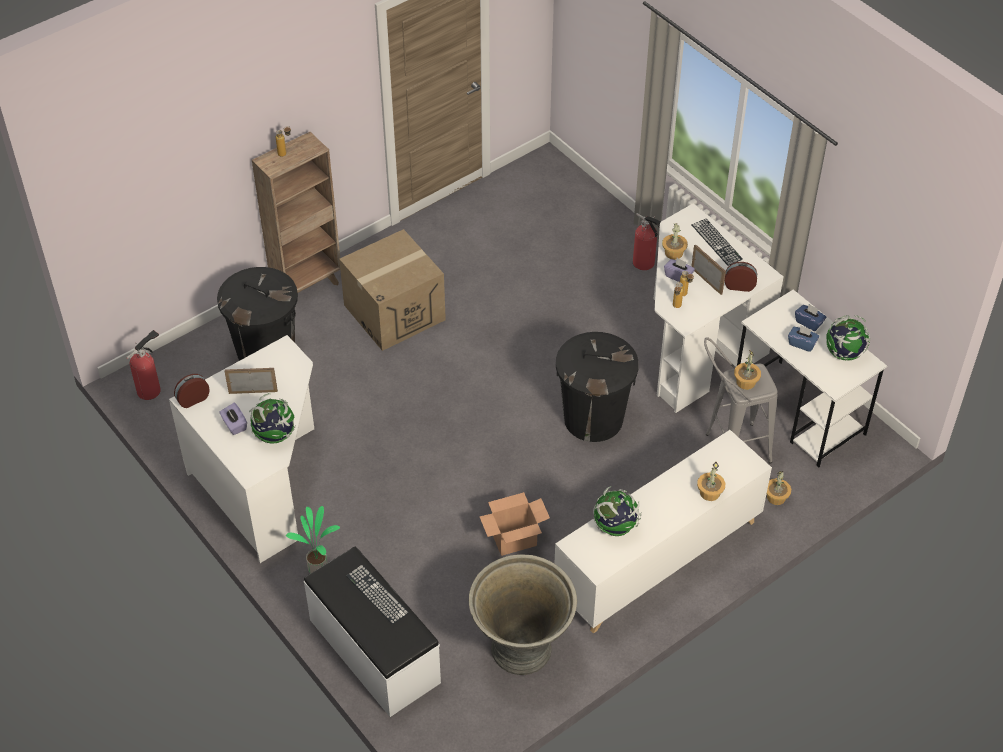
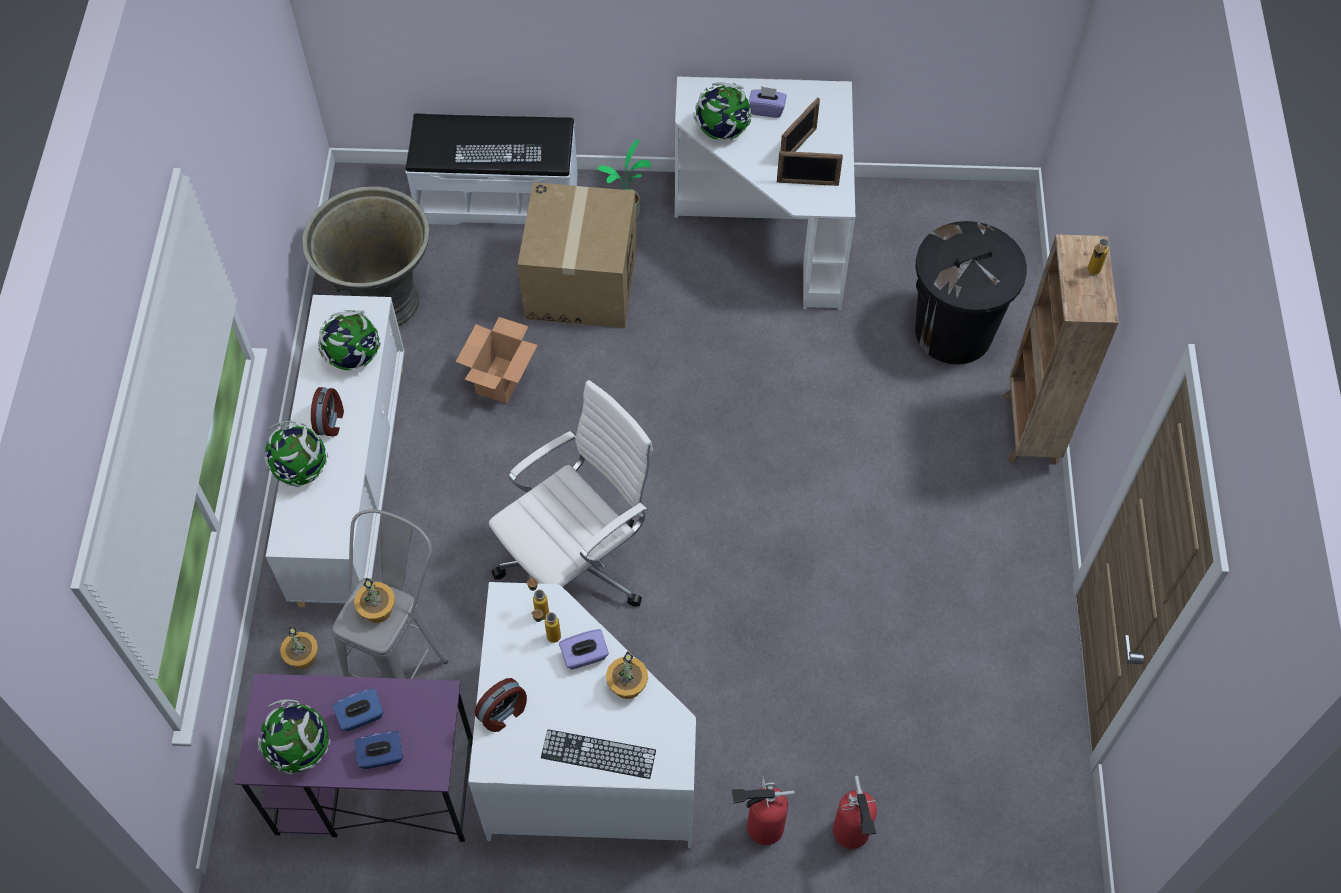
camera: 130 degrees right, 10 degrees up
fire extinguisher [126,330,161,400] -> fire extinguisher moved to [833,776,877,849]
alarm clock [174,374,210,408] -> alarm clock moved to [311,387,344,436]
cardboard box [339,229,446,351] -> cardboard box moved to [517,182,637,328]
black trash can [556,332,639,442] -> white office chair [489,380,653,607]
picture frame [692,244,726,295] -> picture frame moved to [777,151,843,186]
potted plant [697,462,725,501] -> globe [264,421,328,487]
white desk [737,290,887,468] -> purple desk [235,674,473,842]

